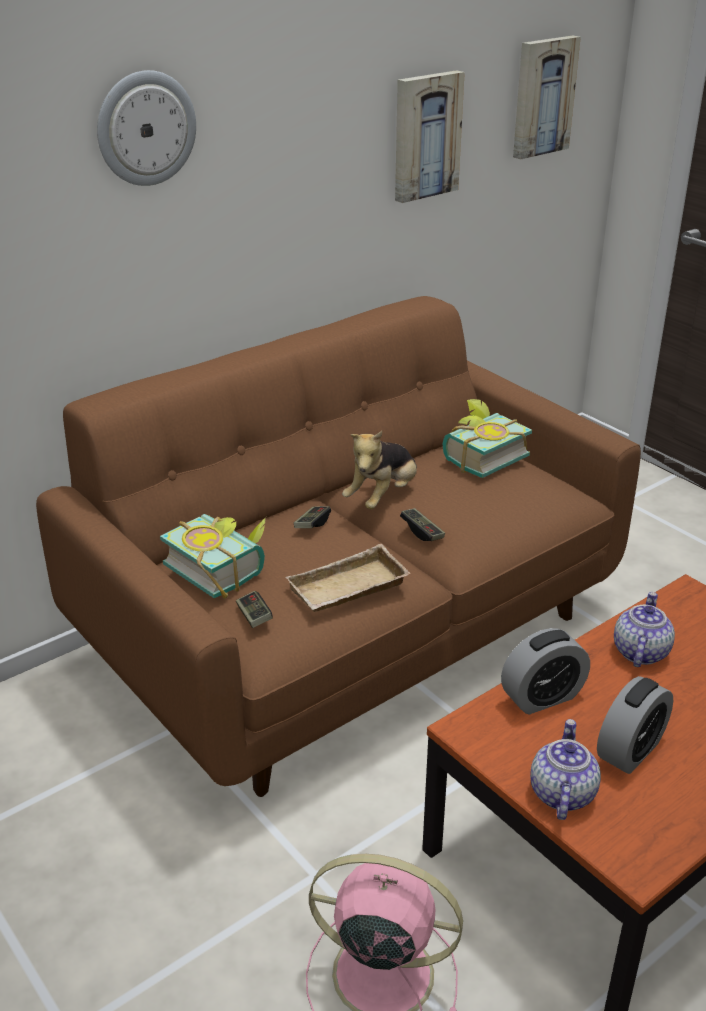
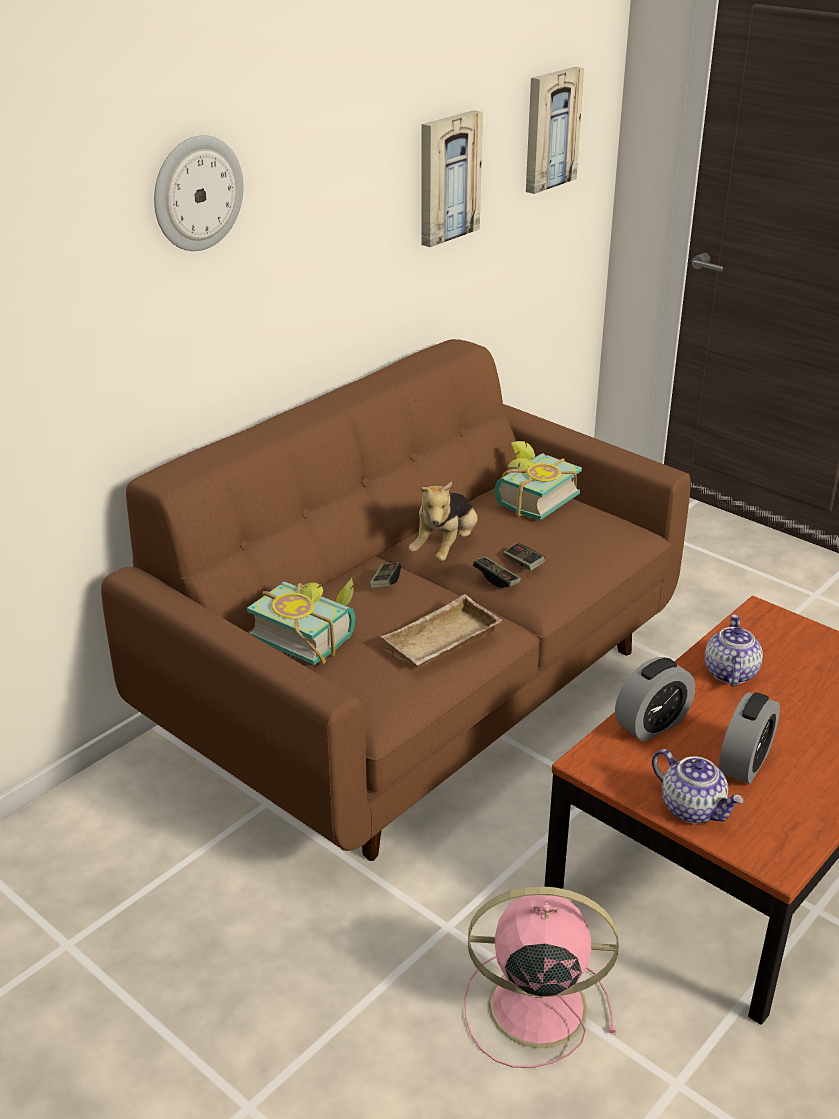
camera: 10 degrees left, 0 degrees up
game controller [236,591,273,628] -> game controller moved to [503,543,545,571]
teapot [530,719,601,820] -> teapot turned 135 degrees clockwise [652,749,744,823]

